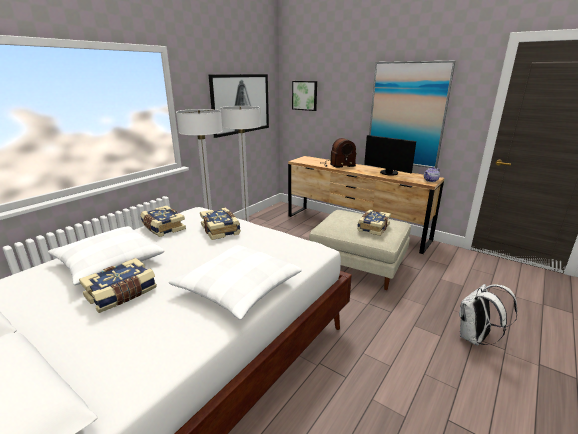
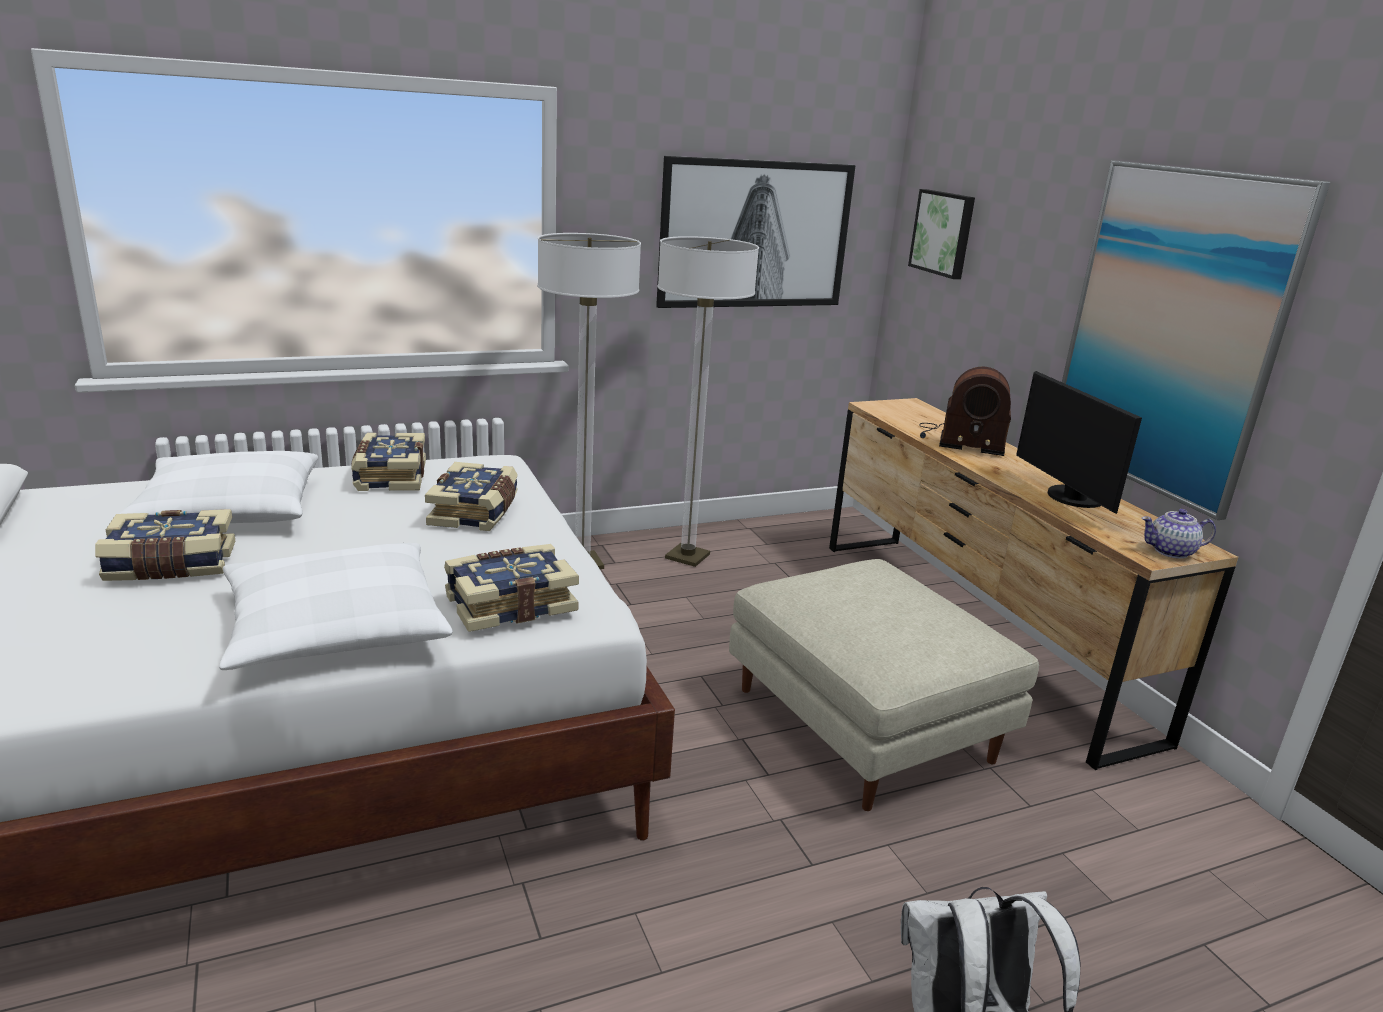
camera: 30 degrees right, 0 degrees up
book [357,210,391,236] -> book moved to [444,544,579,632]

